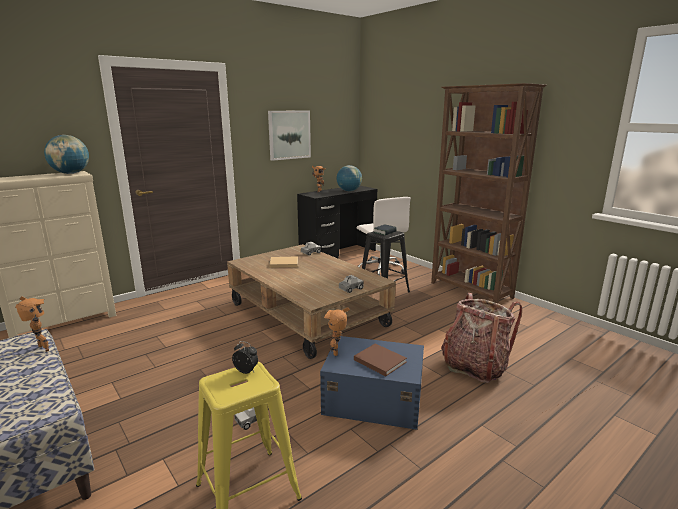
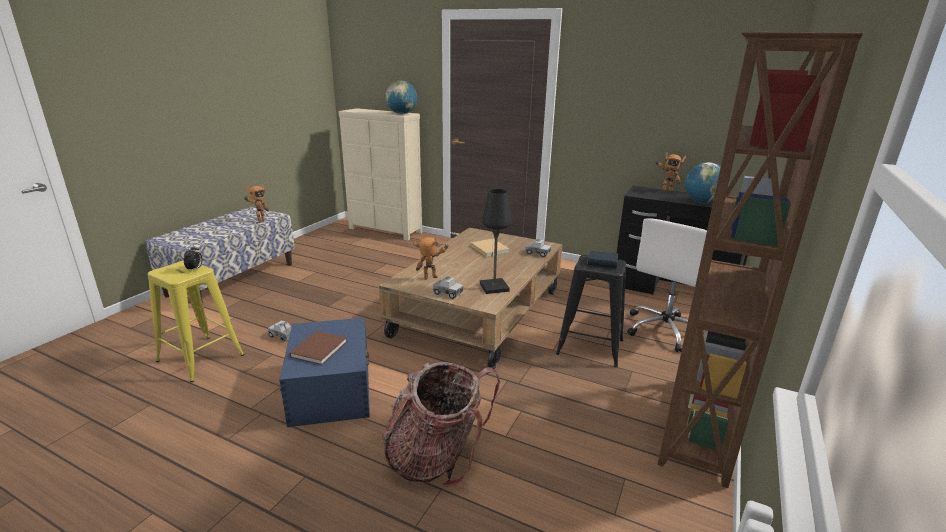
camera: 65 degrees right, 5 degrees up
picture [268,110,311,161] -> none
toy robot [324,307,350,356] -> toy robot moved to [413,237,449,280]
none -> black table lamp [480,189,512,294]

